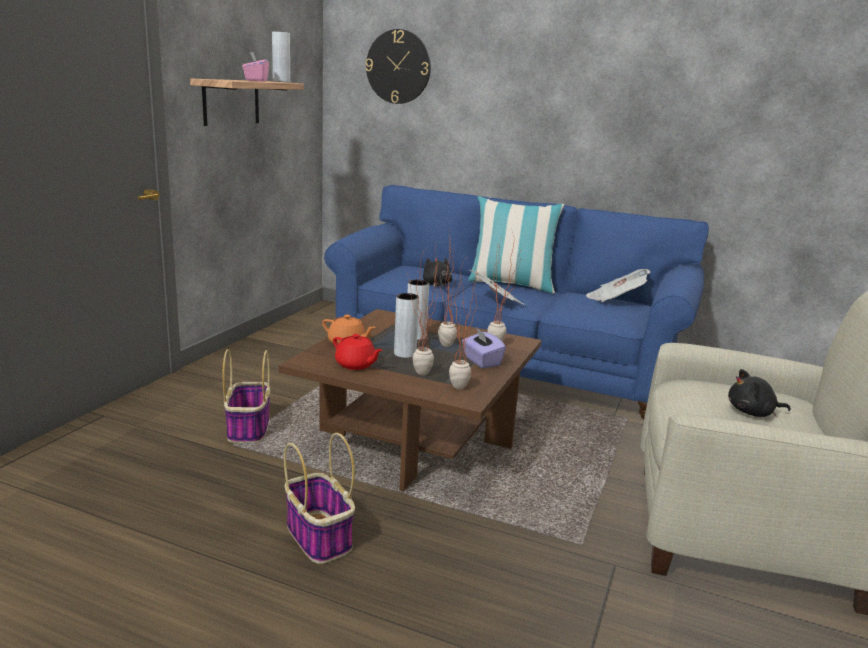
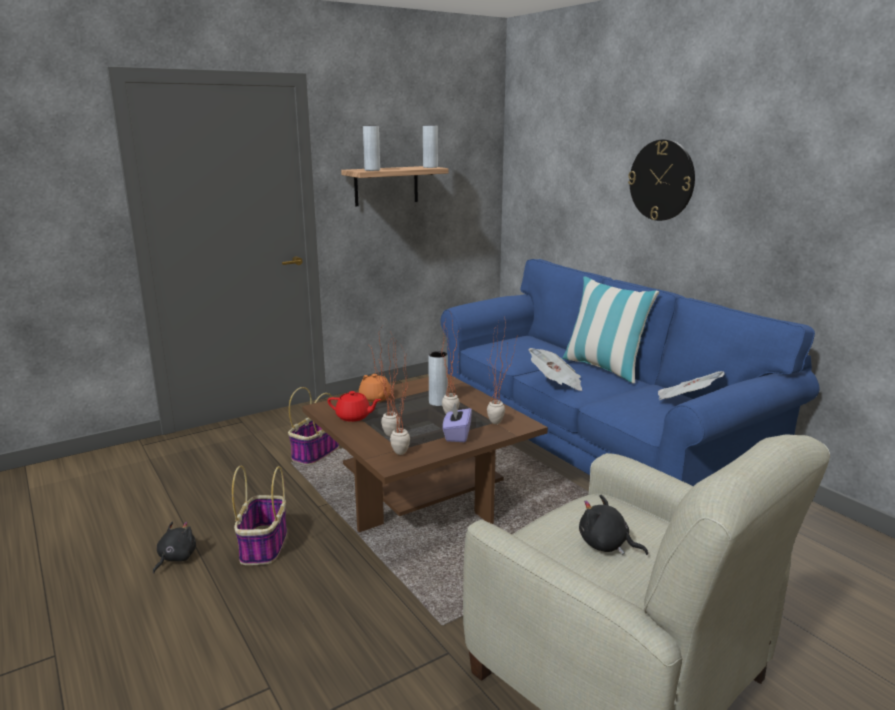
camera: 35 degrees right, 0 degrees up
pink tissue box [242,52,269,82] -> none
red teapot [333,334,383,370] -> red teapot turned 60 degrees counterclockwise [328,391,381,422]
wall clock [366,29,431,104] -> wall clock moved to [628,139,695,221]
grey vase [394,293,419,358] -> grey vase moved to [363,126,380,171]
black plush toy [423,258,452,289] -> black plush toy moved to [153,522,196,574]

